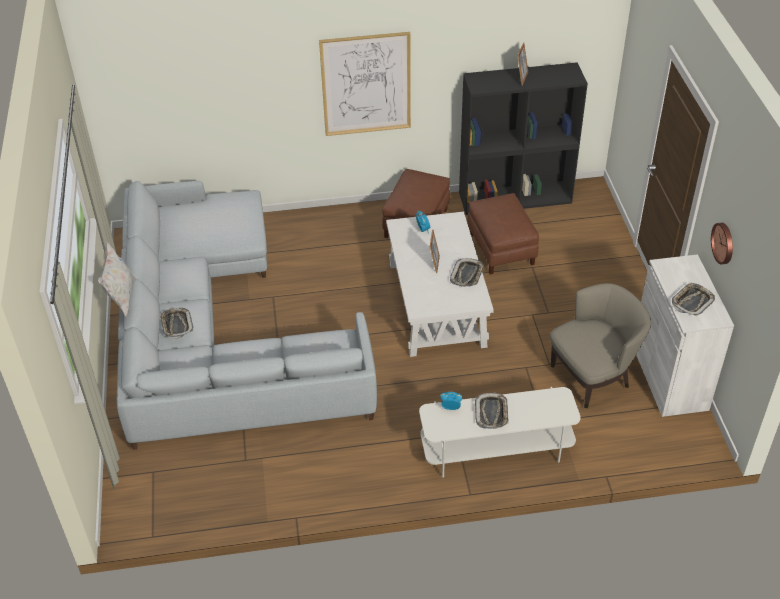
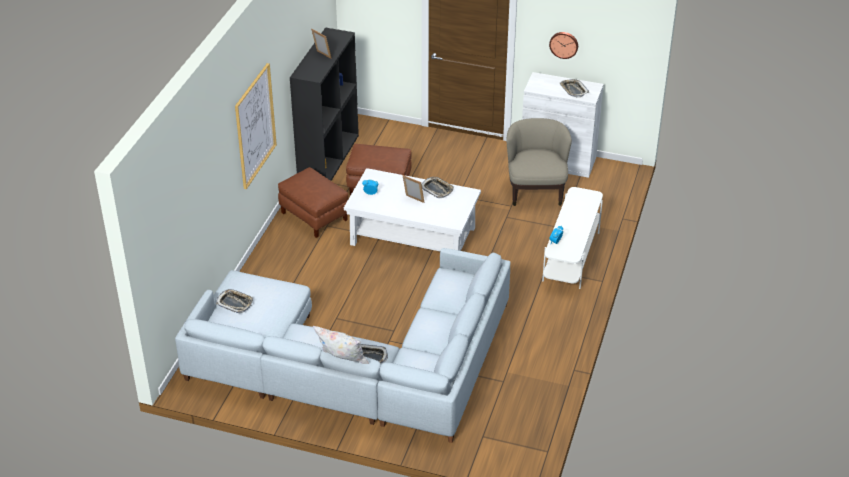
camera: 65 degrees left, 5 degrees down
tray [475,393,509,429] -> tray moved to [216,289,253,313]

